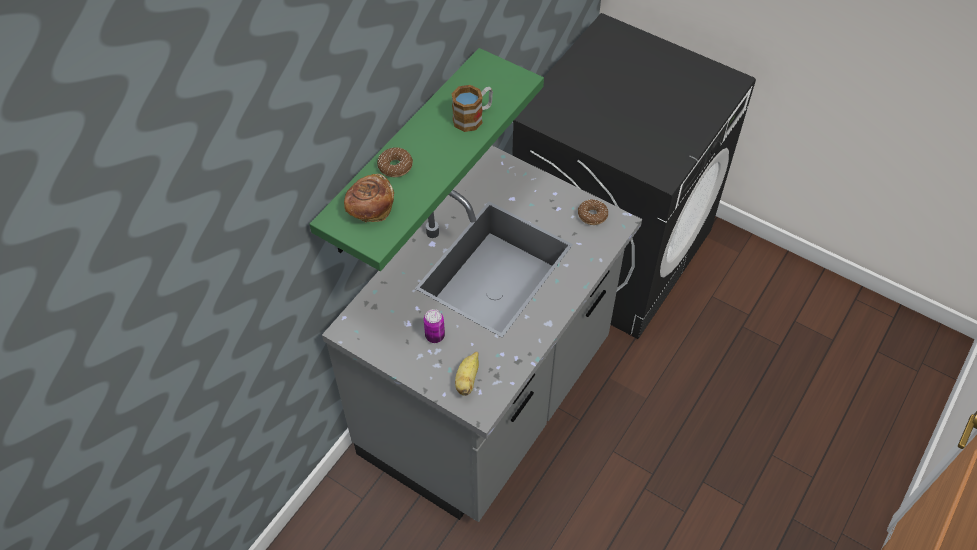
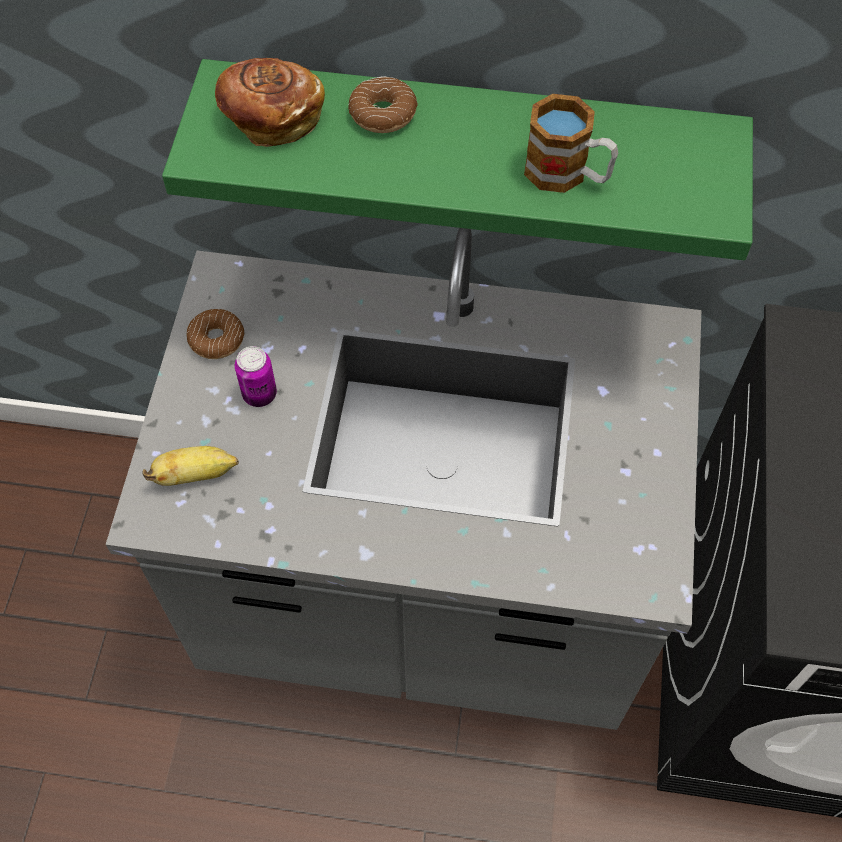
camera: 65 degrees right, 5 degrees up
donut [578,199,608,225] -> donut moved to [187,309,244,359]

